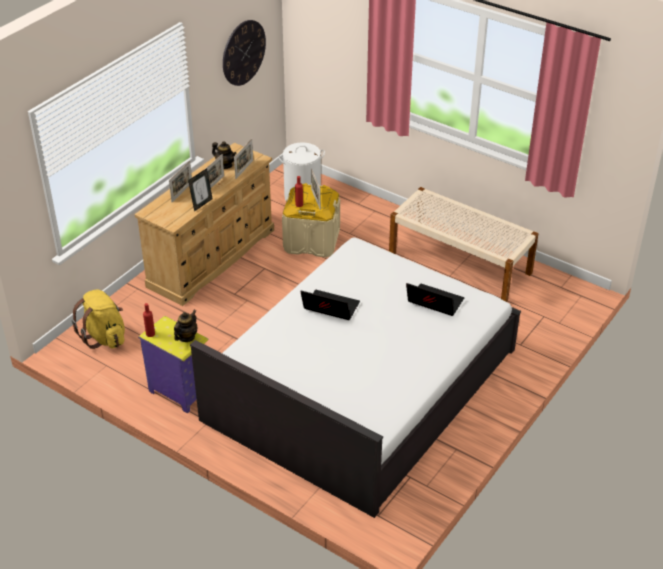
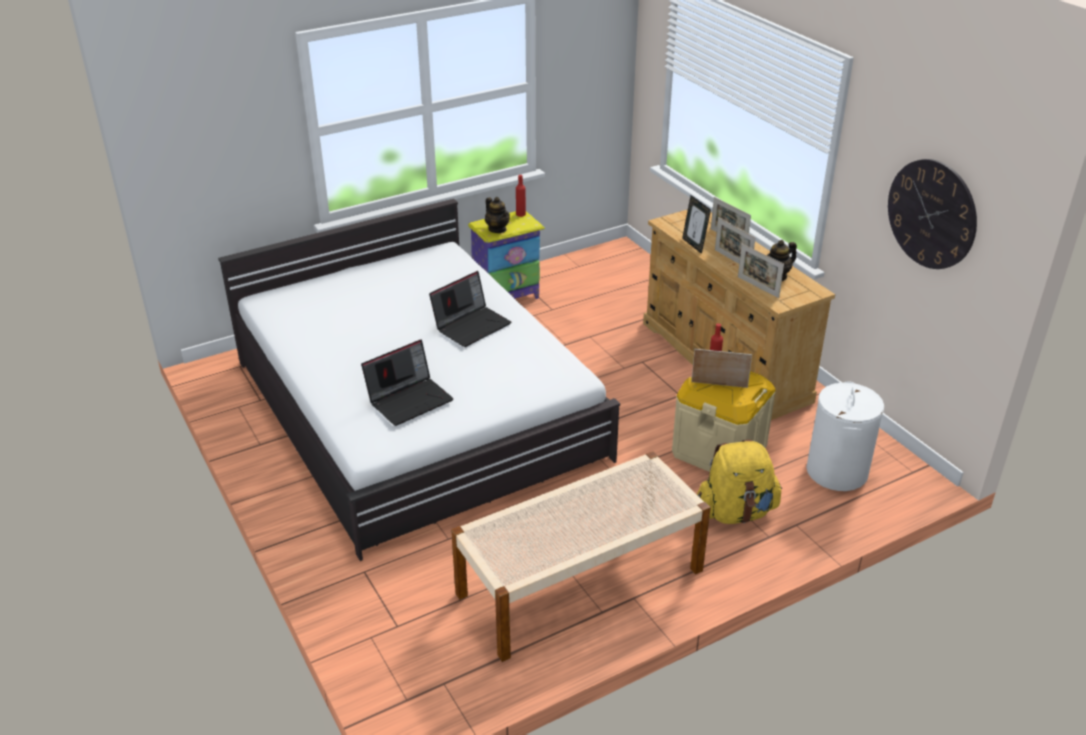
camera: 115 degrees right, 5 degrees down
yellow backpack [72,289,125,349] -> yellow backpack moved to [697,439,782,524]

